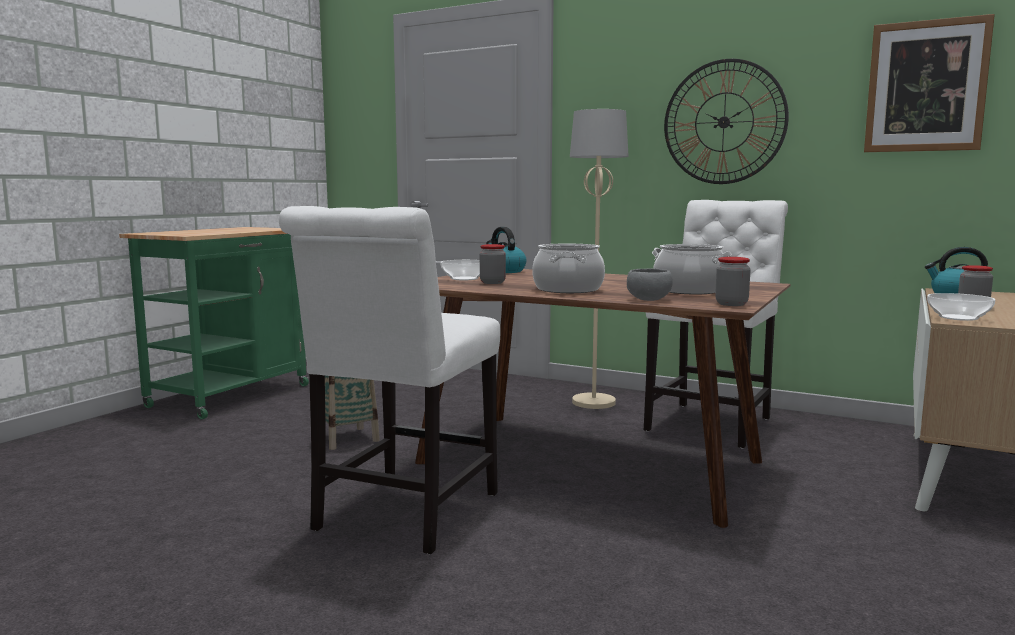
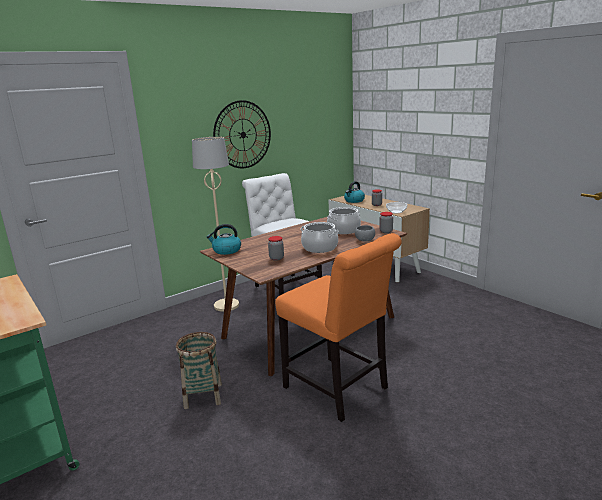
camera: 65 degrees left, 10 degrees up
white chair [279,206,500,554] -> orange chair [275,233,402,422]
bowl [440,260,480,280] -> none
picture [864,14,995,152] -> none

